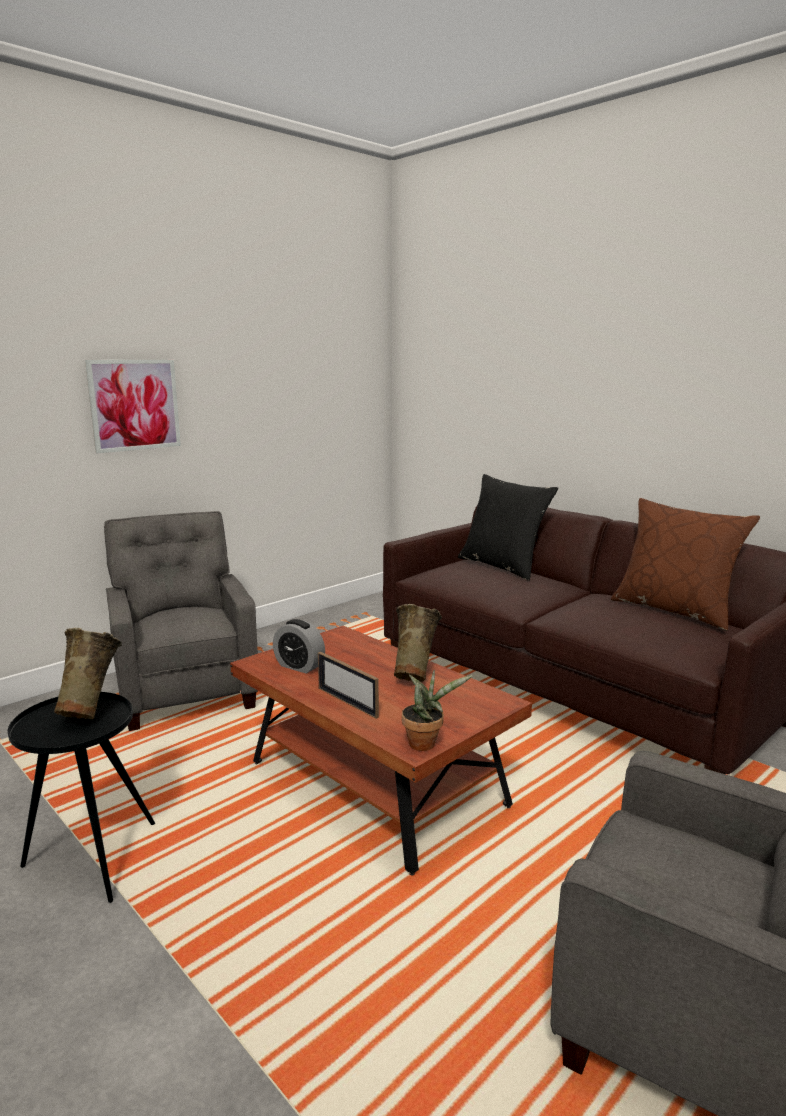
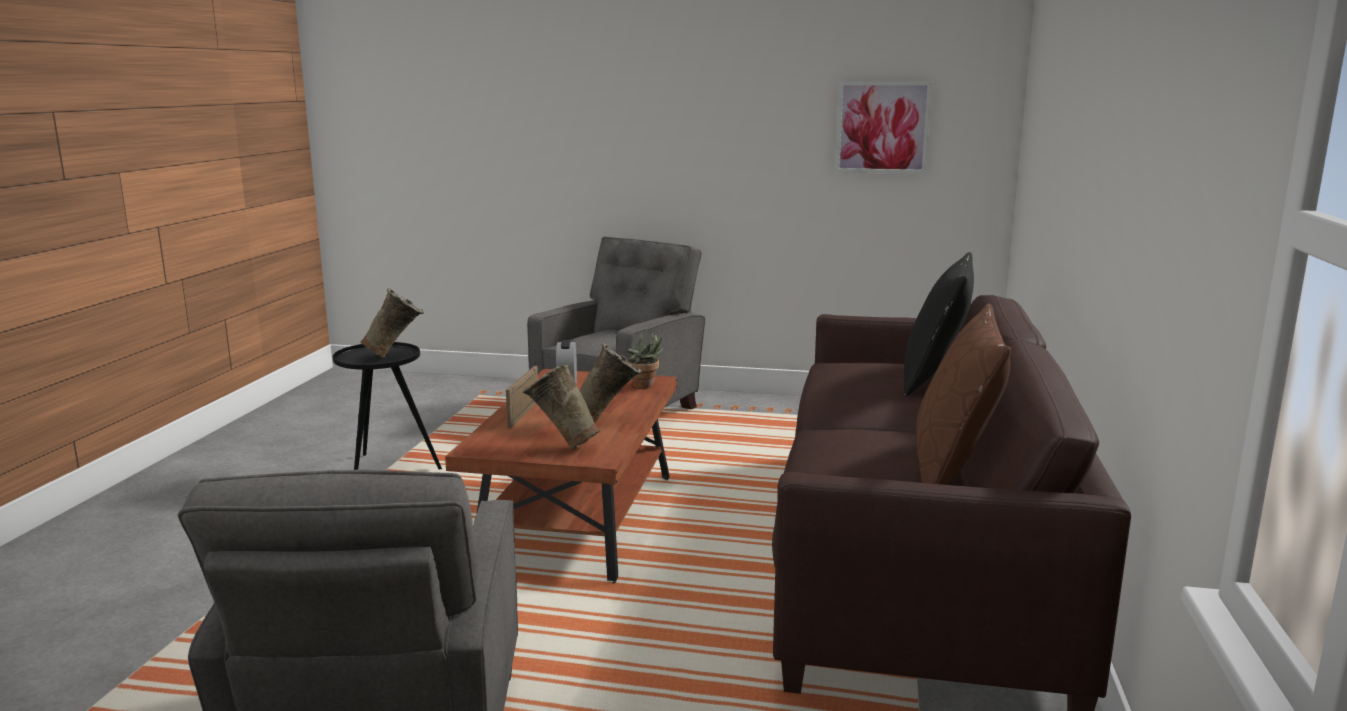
camera: 55 degrees right, 0 degrees up
picture [85,360,181,453] -> picture moved to [835,81,932,174]
potted plant [402,670,473,751] -> potted plant moved to [627,329,663,388]
none -> beige vase [523,364,600,450]

